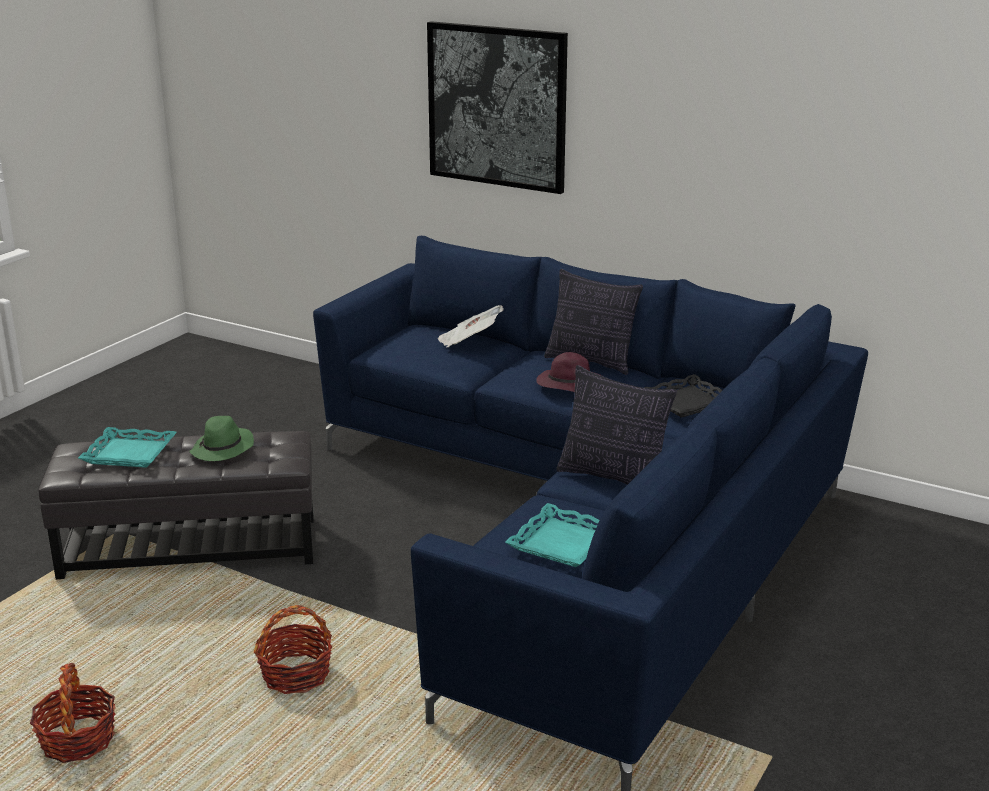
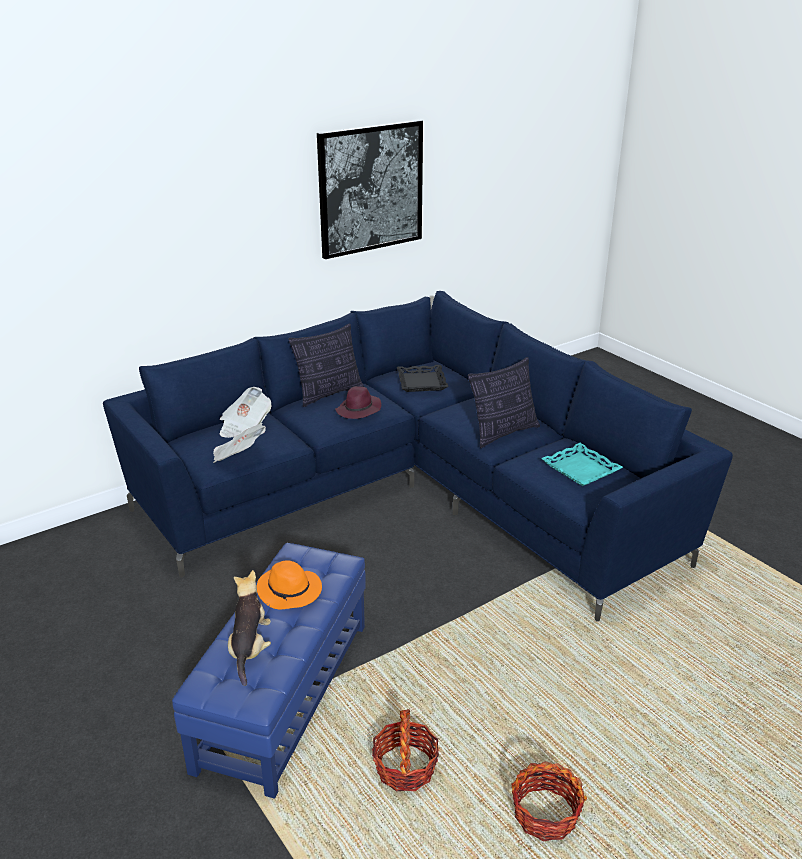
camera: 65 degrees left, 5 degrees up
black ottoman [38,431,314,579] -> blue ottoman [172,543,366,799]
turquoise tray [78,427,177,468] -> plush toy [228,570,271,686]
green hat [189,416,254,461] -> orange hat [257,560,322,609]
basket [254,605,332,694] -> basket moved to [372,709,439,791]
picture [427,21,568,194] -> picture moved to [317,120,423,259]
none -> newspaper [213,423,266,463]

